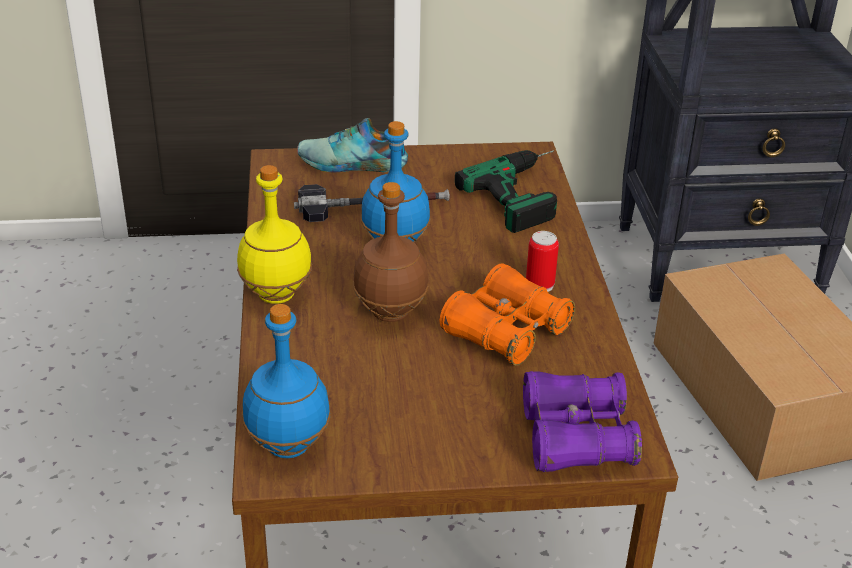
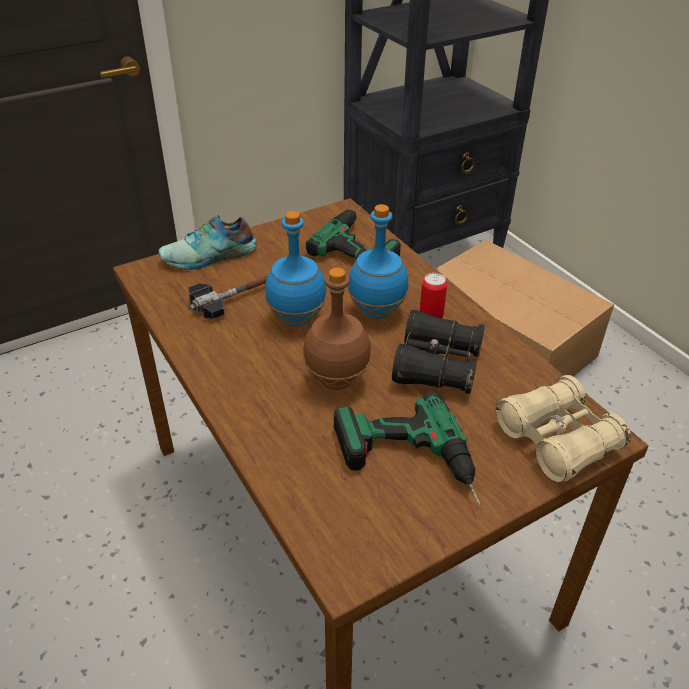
camera: 25 degrees left, 5 degrees up
yellow bottle [237,165,312,304] -> none
blue bottle [242,304,331,458] -> blue bottle moved to [348,204,408,319]
orange binoculars [440,263,575,366] -> black binoculars [392,310,485,394]
purple binoculars [523,371,642,472] -> beige binoculars [496,375,631,483]
none -> power drill [334,392,481,505]

